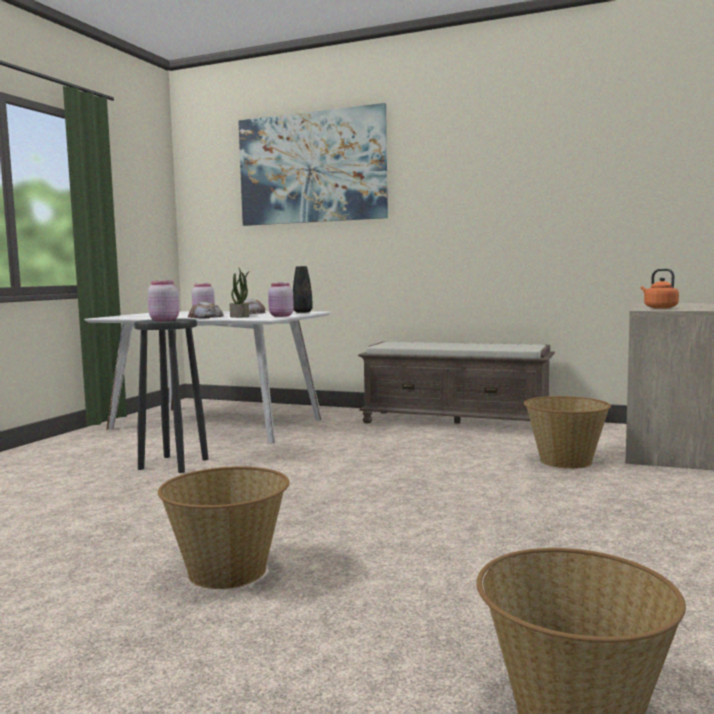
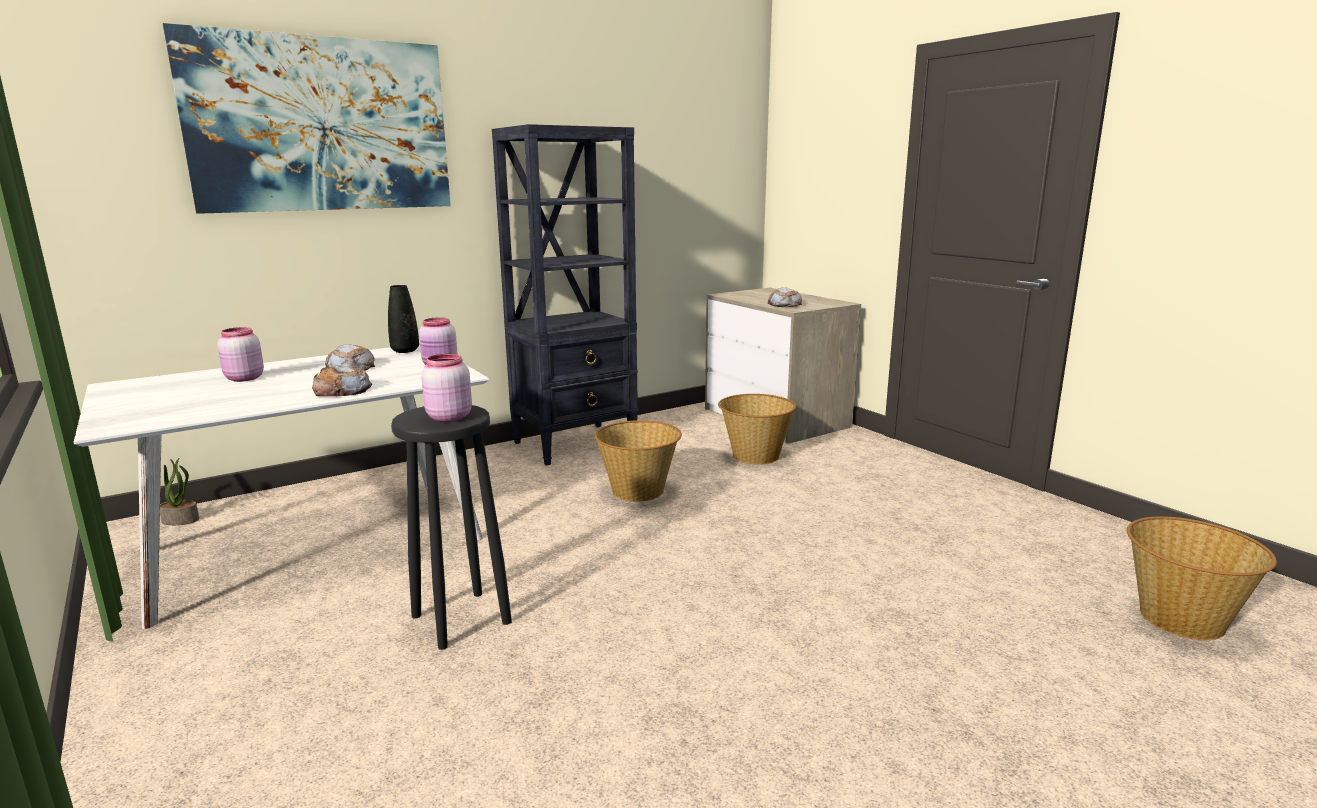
camera: 55 degrees left, 10 degrees up
basket [158,466,290,589] -> basket moved to [595,420,682,501]
potted plant [230,268,250,318] -> potted plant moved to [160,458,199,525]
brown bench [358,342,555,424] -> black bookcase [492,124,638,466]
orange kettle [641,269,679,309] -> bread [768,287,802,307]

